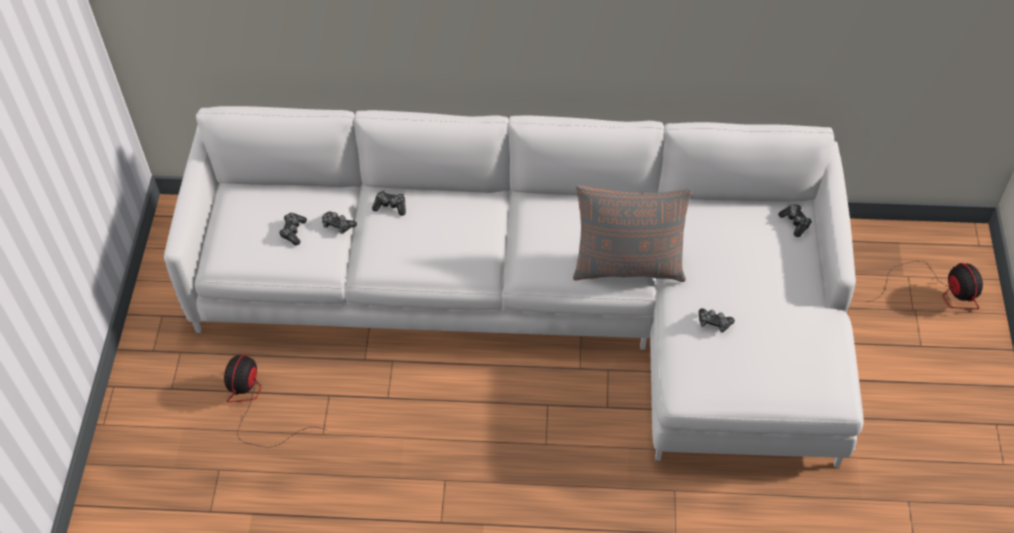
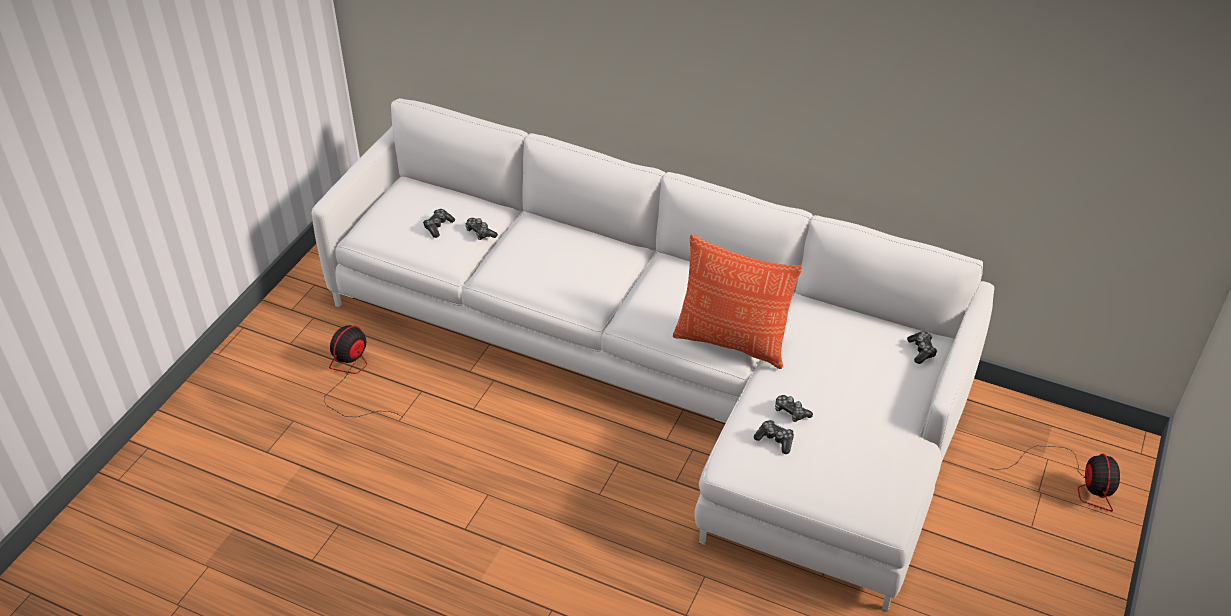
camera: 20 degrees right, 10 degrees down
game controller [372,191,406,216] -> game controller moved to [754,420,794,454]
grey pillow [573,185,692,282] -> orange pillow [673,234,802,369]

